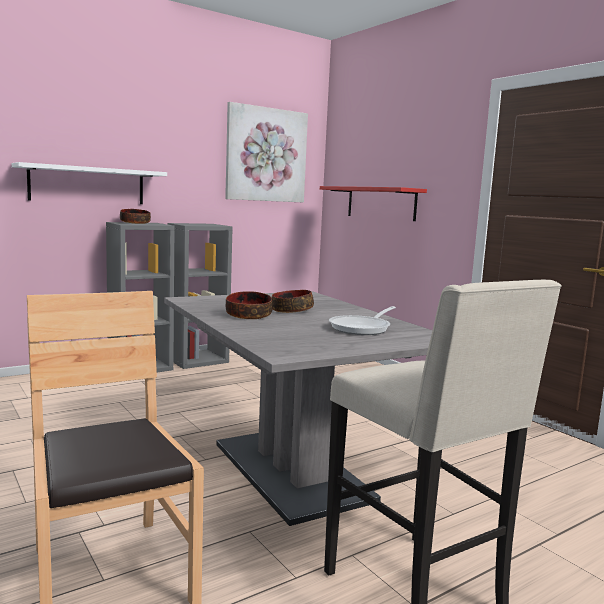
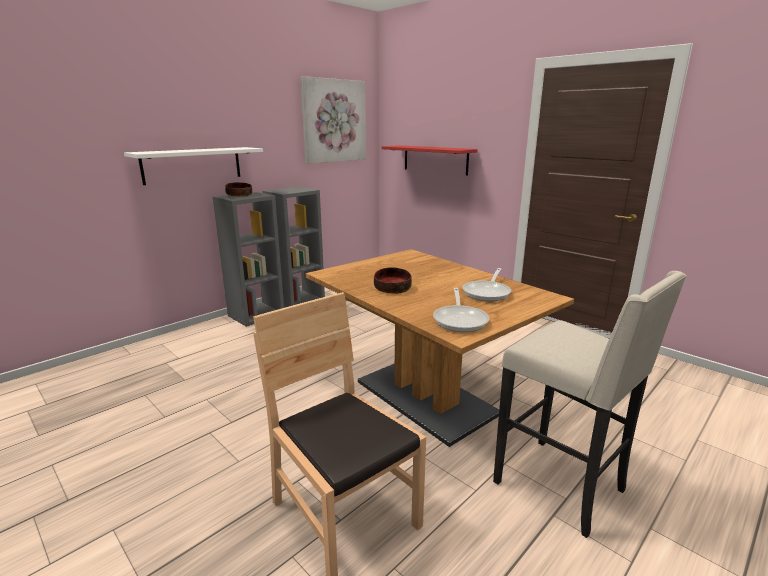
camera: 10 degrees left, 10 degrees up
grey dining table [164,291,432,526] -> brown dining table [306,249,574,447]
bowl [272,290,314,313] -> none
none -> frying pan [433,288,490,332]

